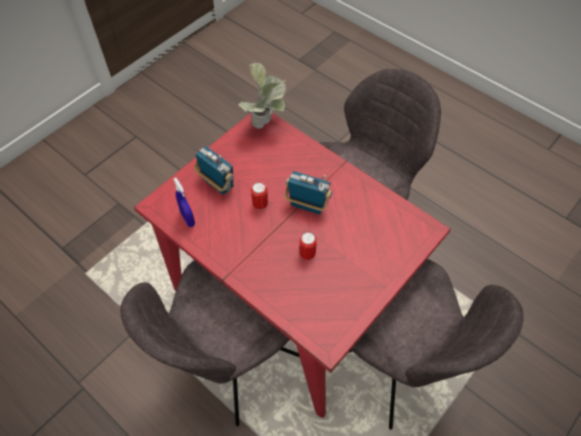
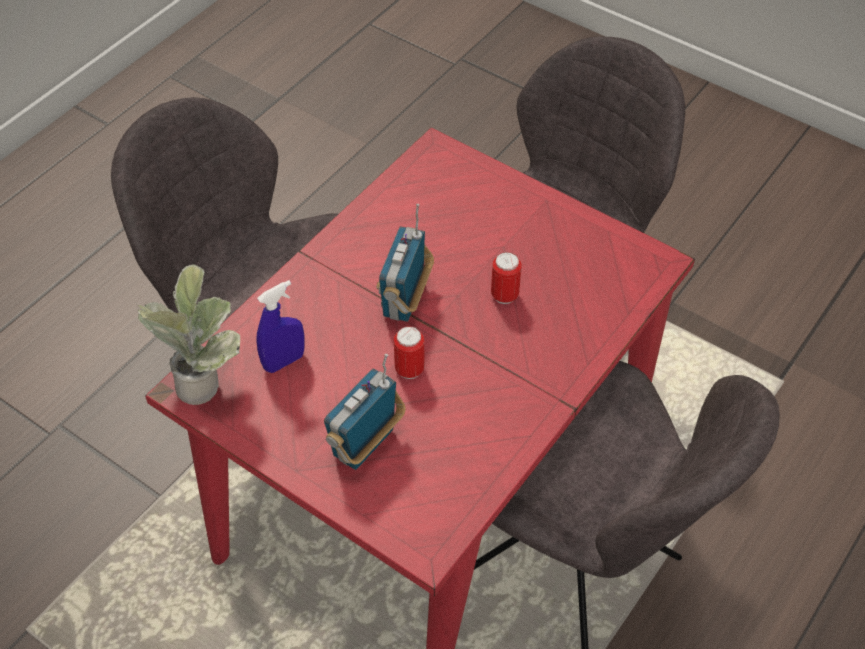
camera: 95 degrees left, 5 degrees down
blue spray bottle [174,178,195,227] -> blue spray bottle moved to [256,280,304,373]

